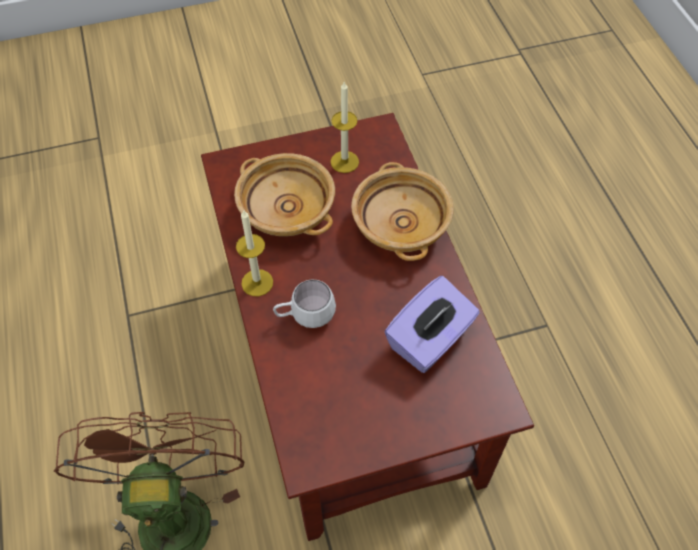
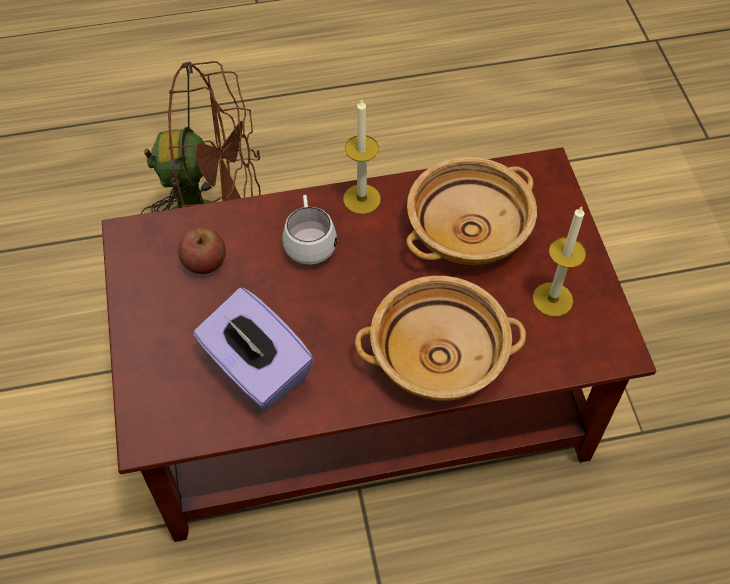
camera: 95 degrees right, 0 degrees up
none -> apple [178,227,226,274]

